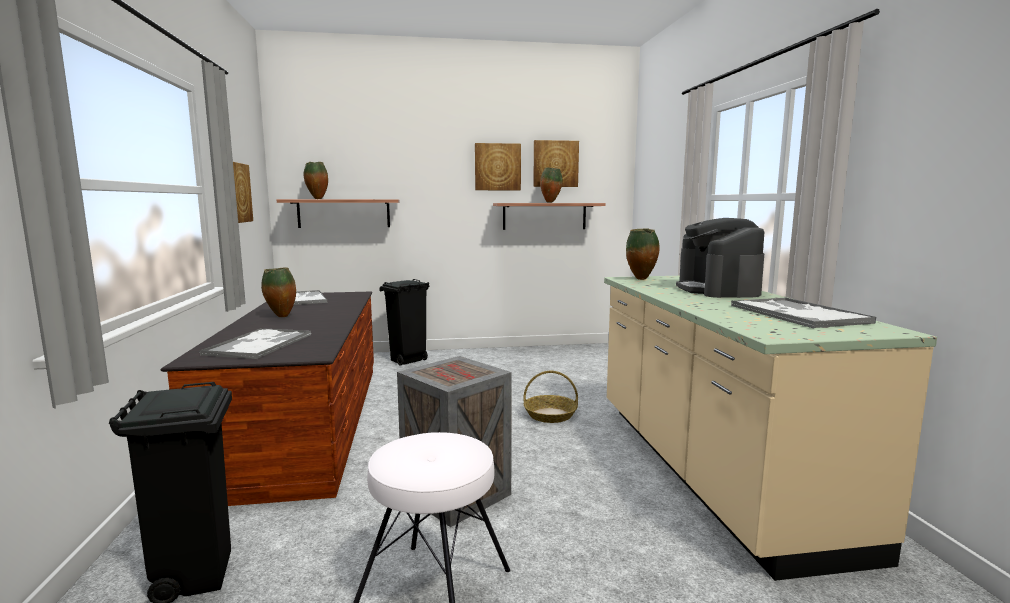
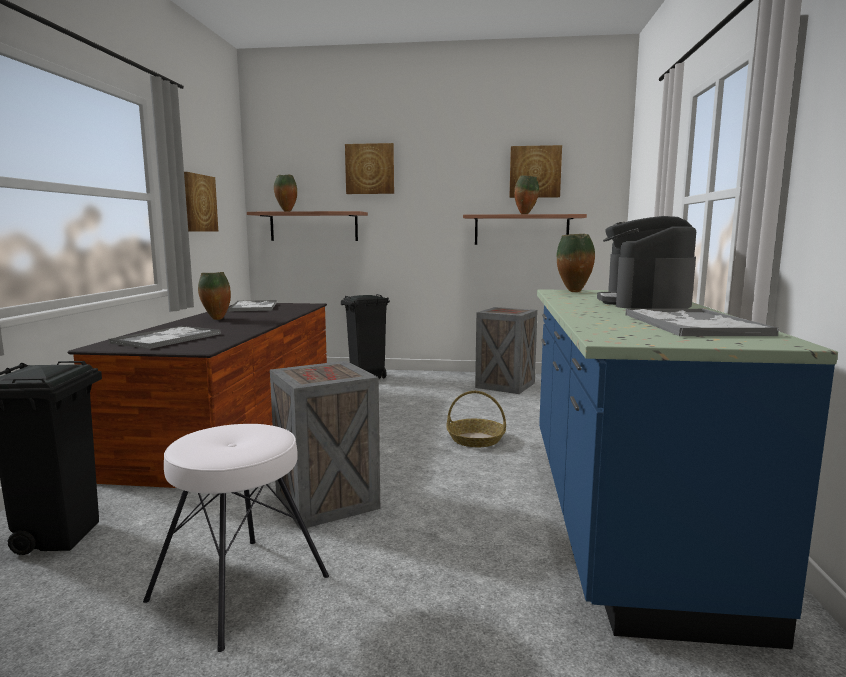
camera: 15 degrees right, 0 degrees up
picture [475,143,521,190] -> picture moved to [345,143,394,194]
beige counter [604,276,937,581] -> blue counter [537,289,838,649]
none -> crate [475,307,538,394]

